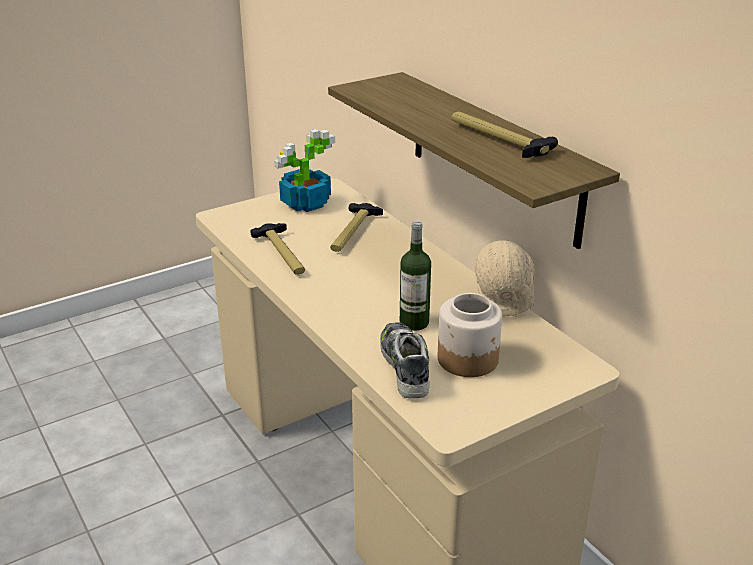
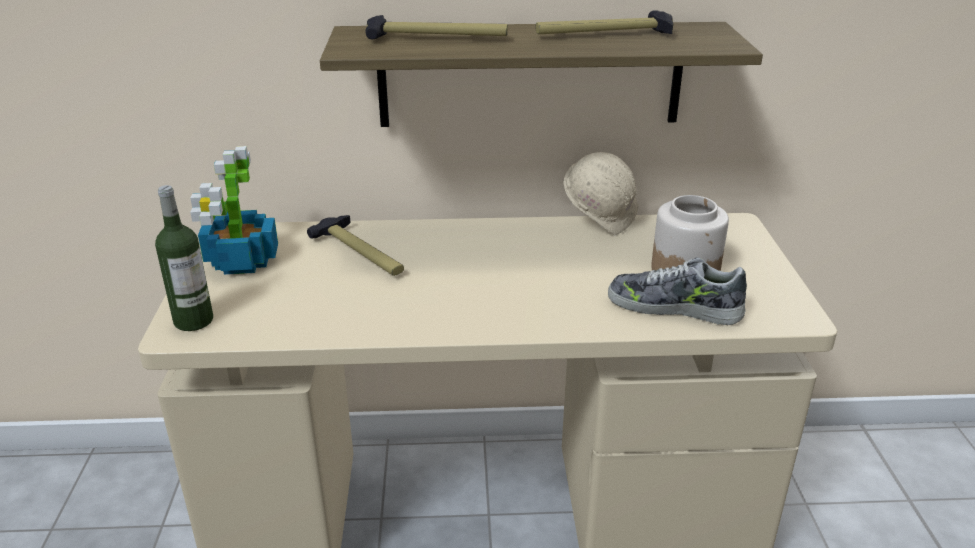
camera: 60 degrees left, 0 degrees up
hammer [250,223,305,275] -> hammer moved to [365,15,508,39]
bottle [400,220,431,331] -> bottle moved to [155,185,213,331]

